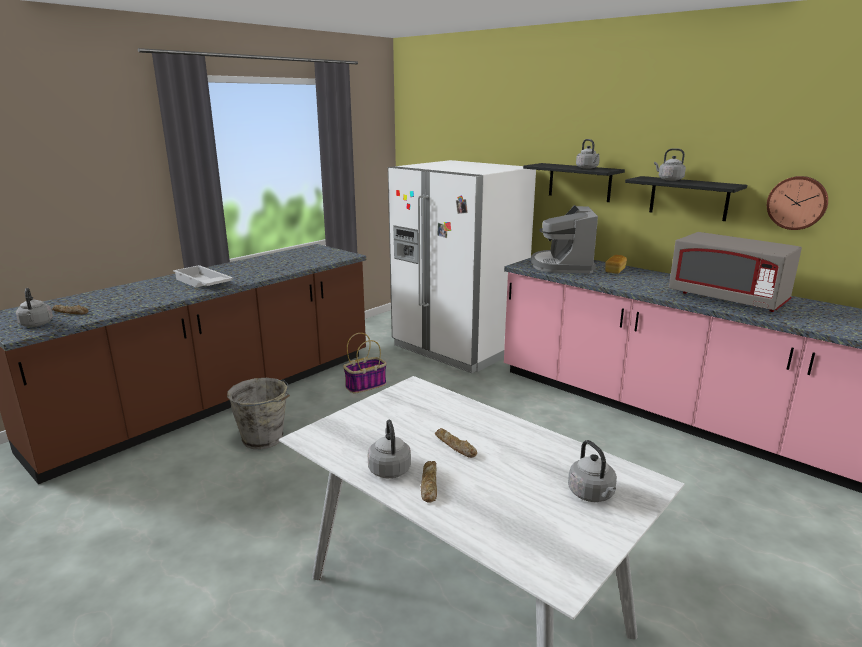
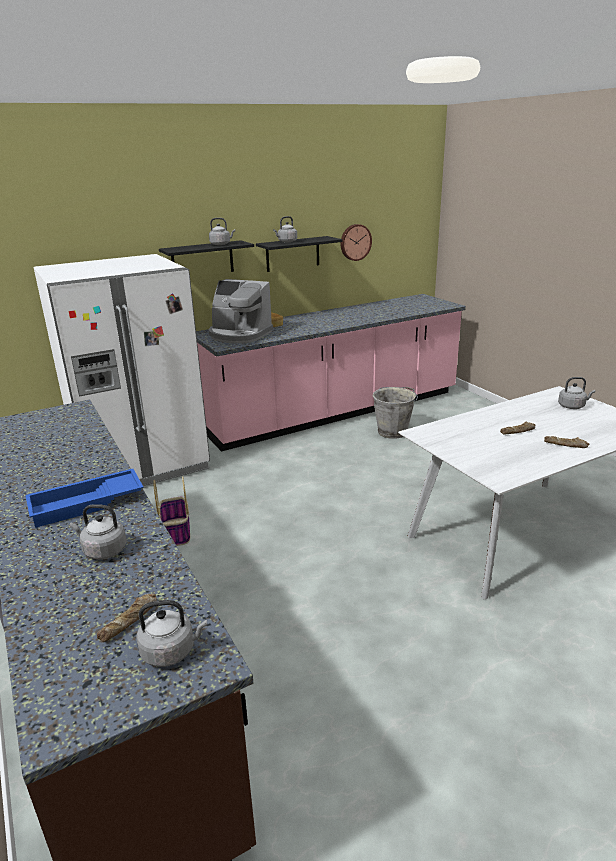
camera: 70 degrees left, 5 degrees up
white tray [173,265,233,287] -> blue tray [25,469,144,528]
grey bucket [227,378,290,449] -> grey bucket moved to [373,387,418,439]
grey kettle [368,420,411,478] -> grey kettle moved to [70,504,127,560]
grey microwave [669,232,802,312] -> none

